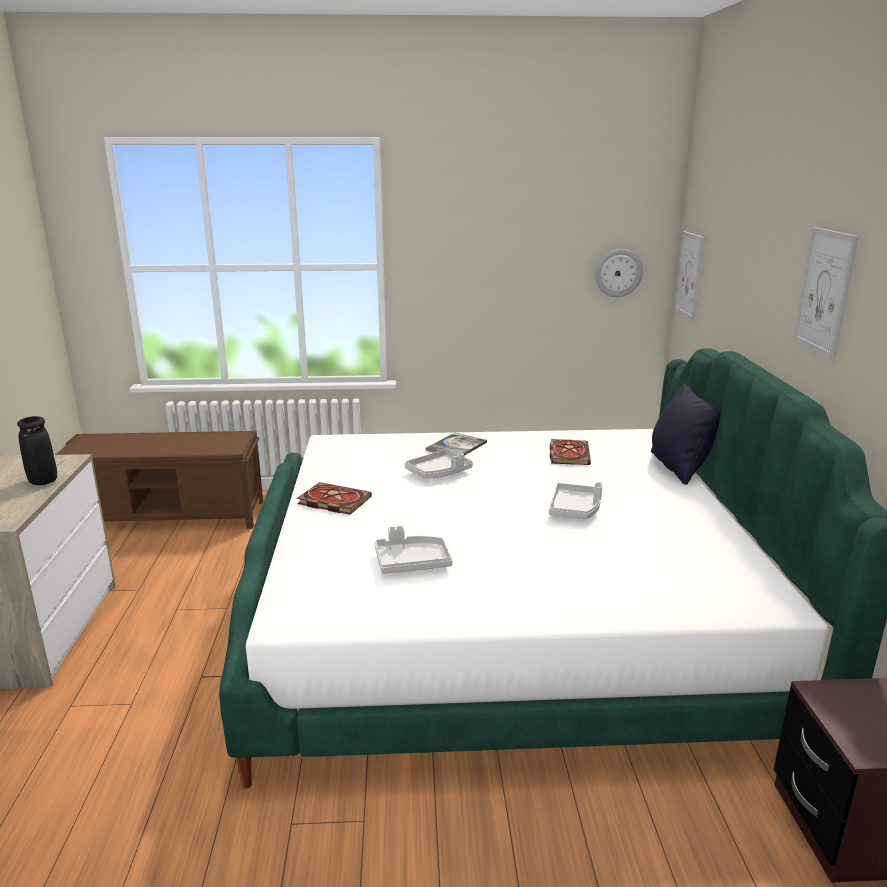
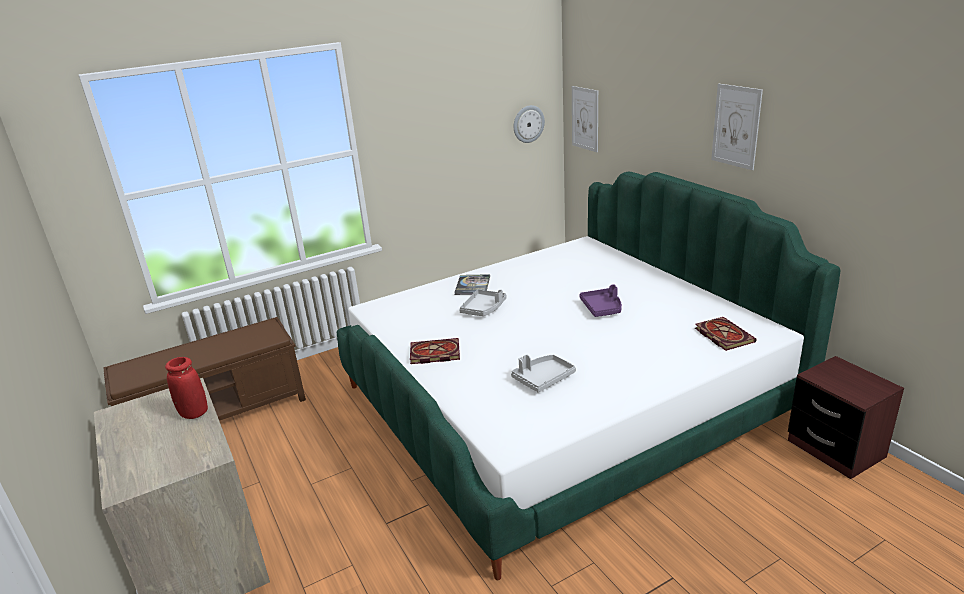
camera: 25 degrees left, 5 degrees up
black vase [17,416,57,485] -> red vase [165,357,208,419]
grey tray [549,482,602,519] -> purple tray [579,284,622,317]
book [550,439,591,465] -> book moved to [695,317,757,351]
black pillow [651,383,722,485] -> none

